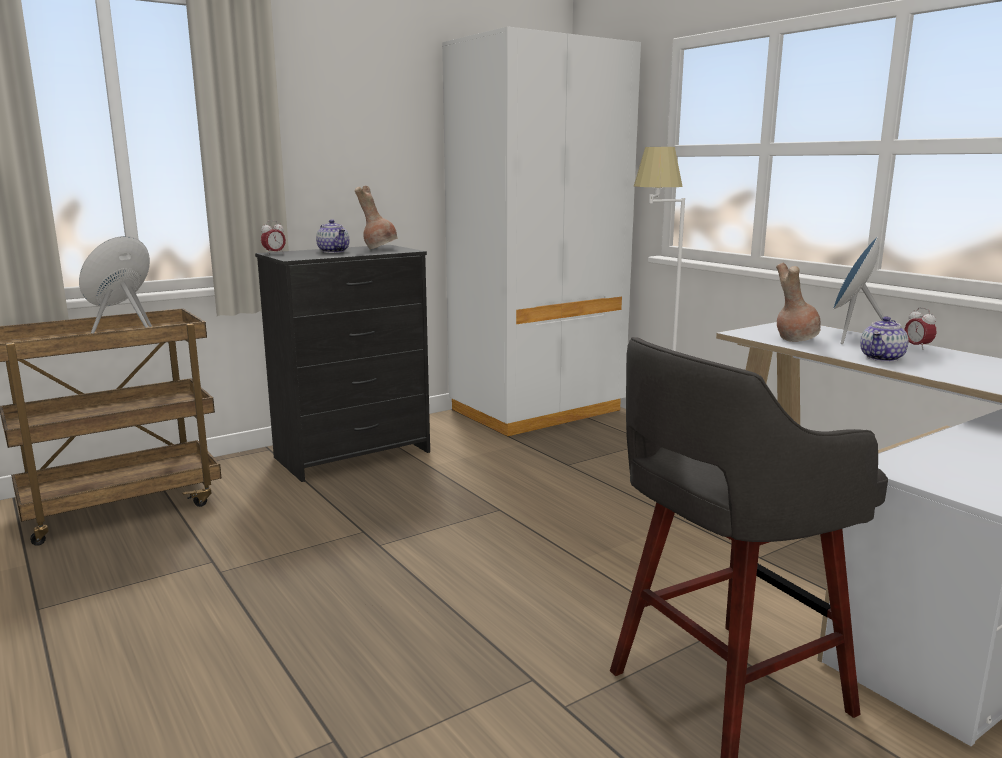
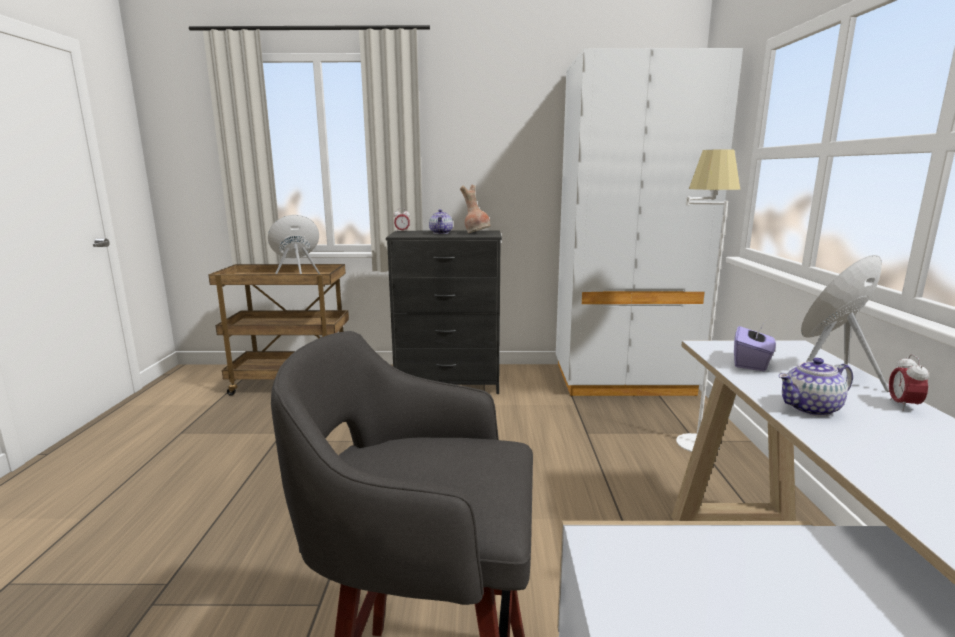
camera: 35 degrees right, 0 degrees up
brown vase [776,263,821,342] -> purple tissue box [734,321,776,371]

